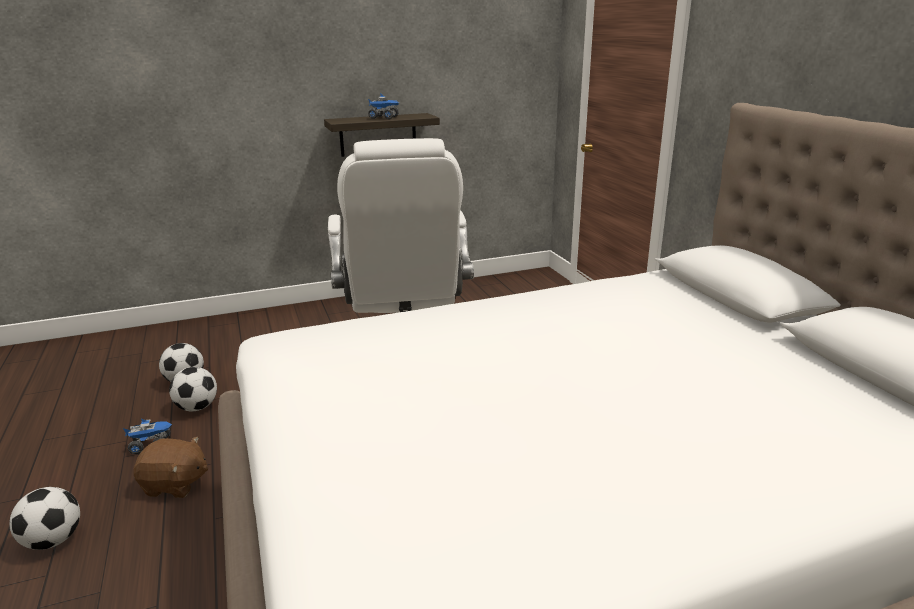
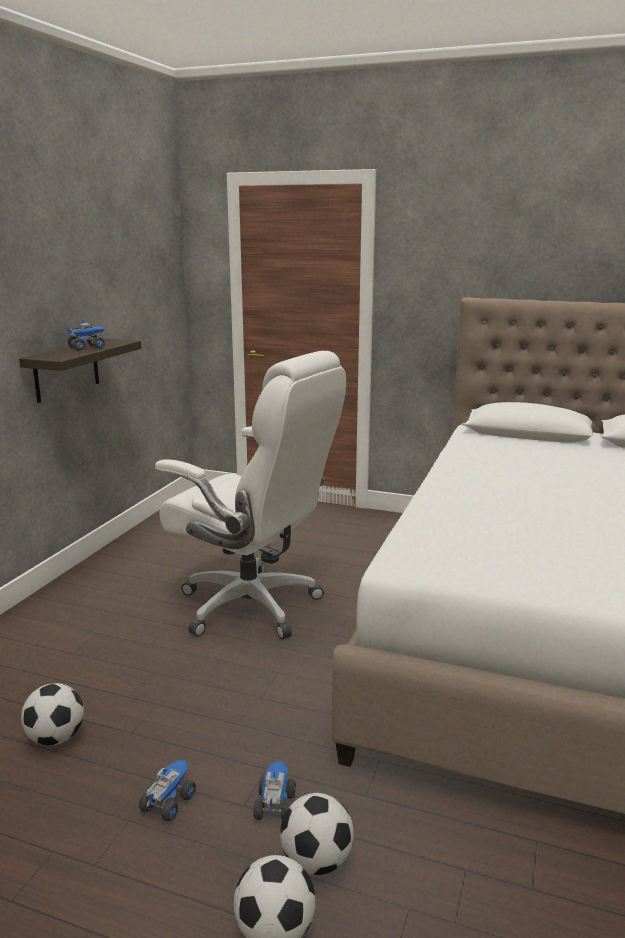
camera: 50 degrees left, 5 degrees down
brown plush toy [133,436,208,498] -> toy truck [253,761,296,820]
football [169,367,217,411] -> football moved to [280,793,354,875]

